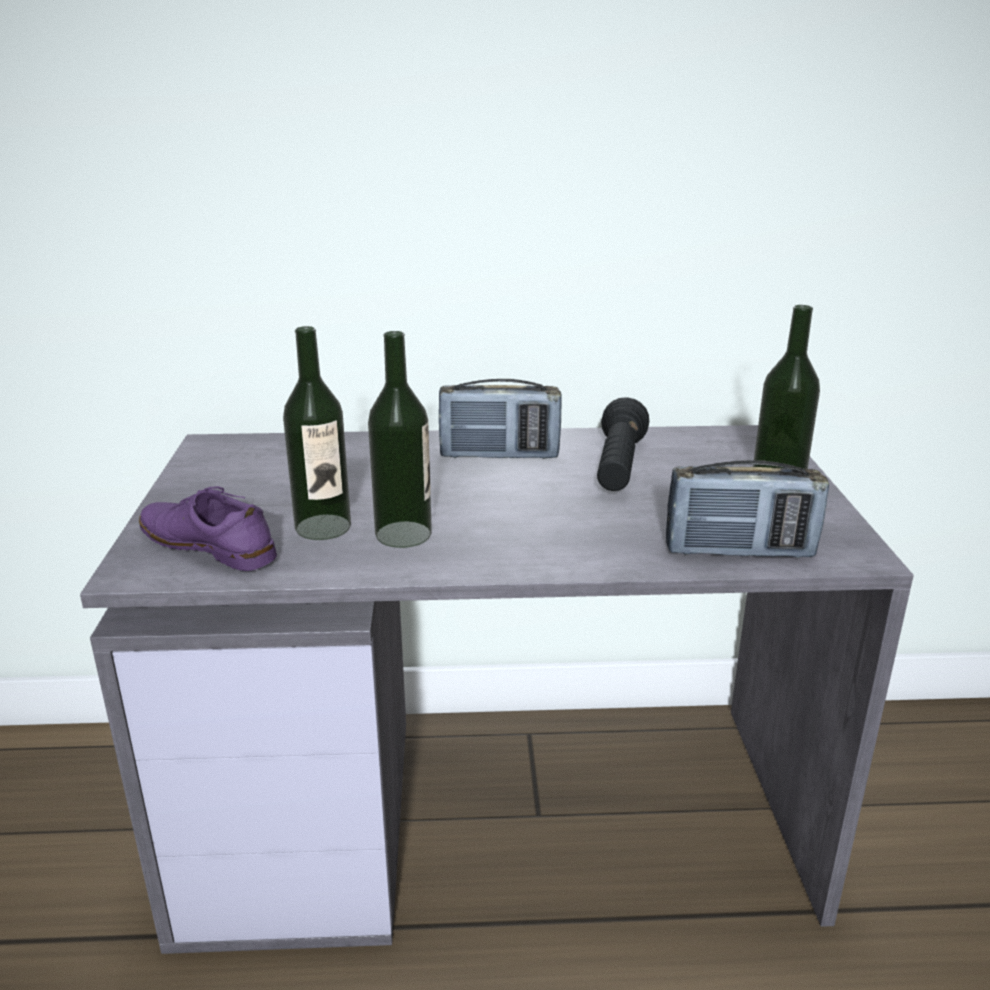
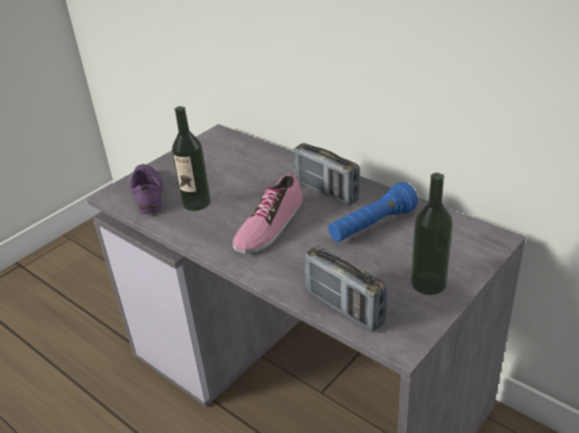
camera: 45 degrees right, 10 degrees up
bottle [368,331,432,548] -> none
black flashlight [597,397,649,491] -> blue flashlight [329,182,418,242]
none -> shoe [233,174,302,254]

